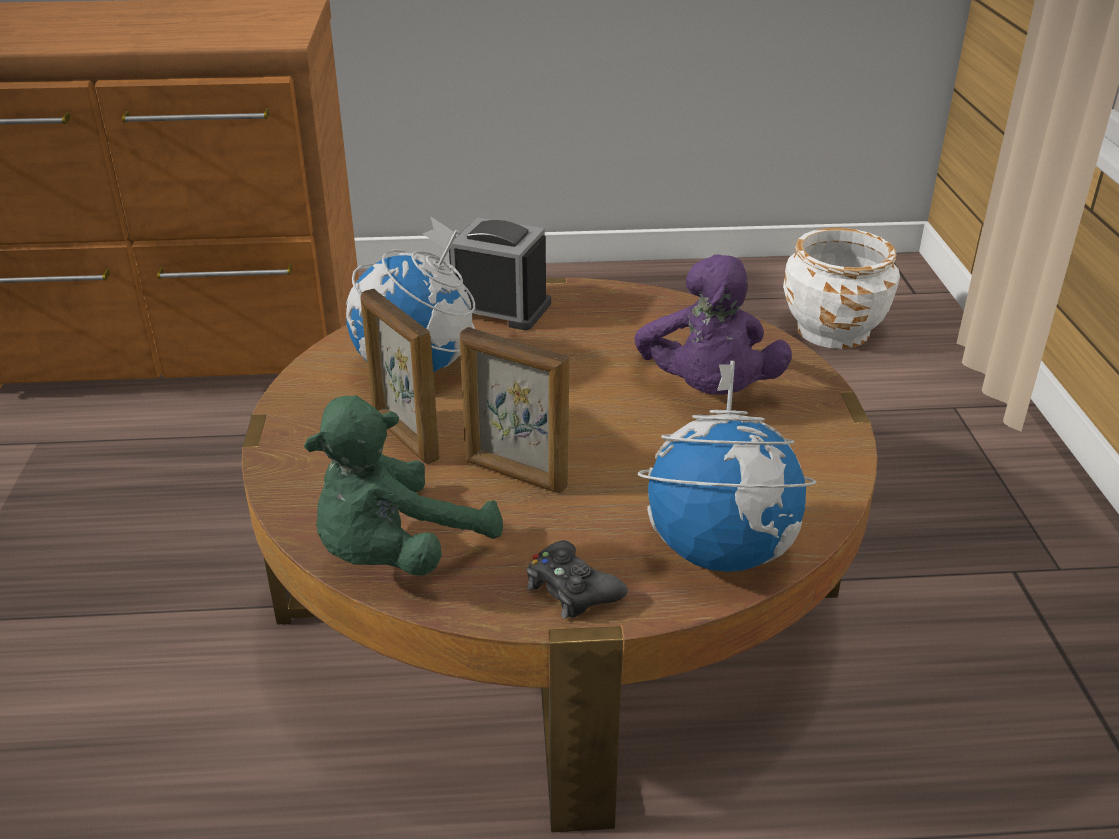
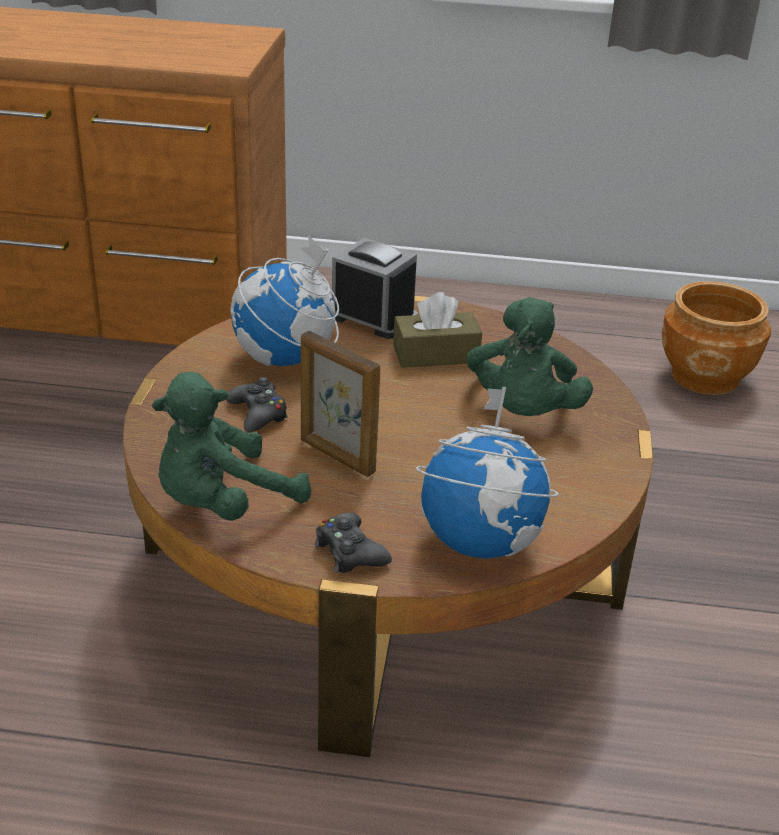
camera: 10 degrees right, 0 degrees up
picture frame [360,289,439,464] -> black game controller [226,377,288,432]
purple plush toy [634,254,792,395] -> green plush toy [467,297,593,416]
white planter [783,228,900,349] -> brown planter [662,281,771,395]
none -> brown tissue box [393,292,482,368]

